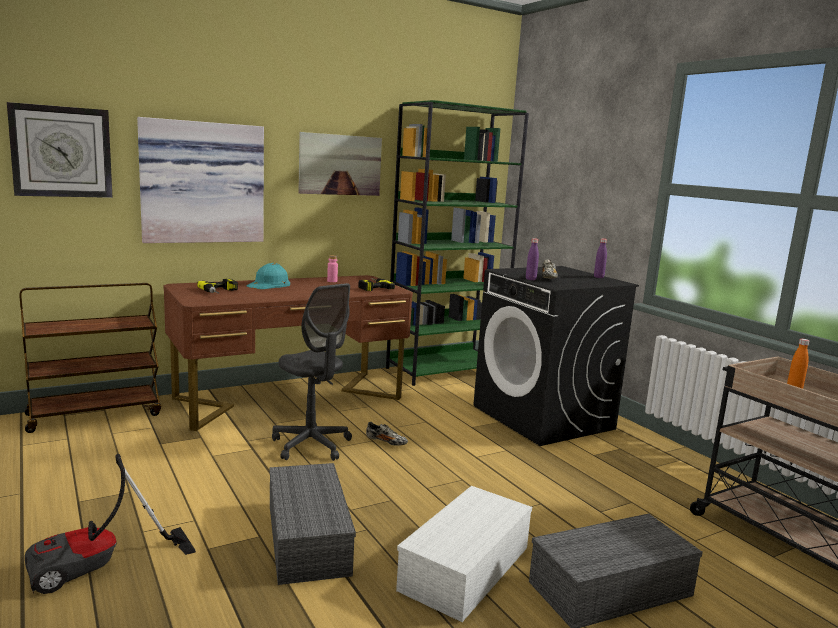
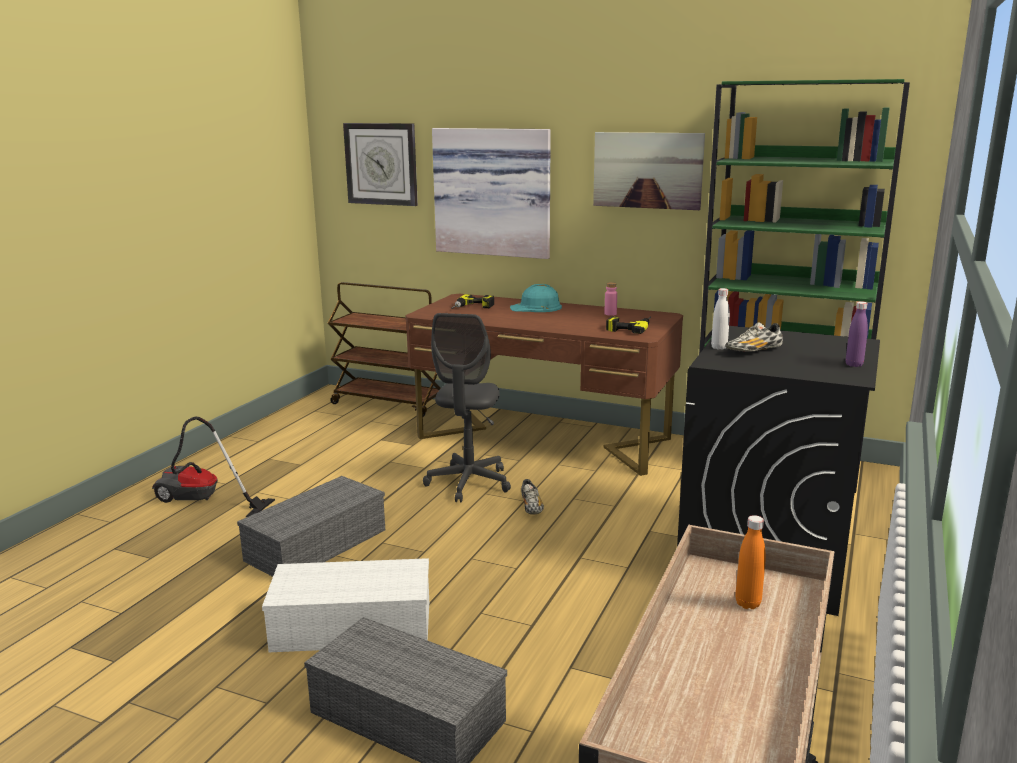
camera: 55 degrees right, 5 degrees up
purple bottle [526,238,539,280] -> white bottle [711,288,730,350]

